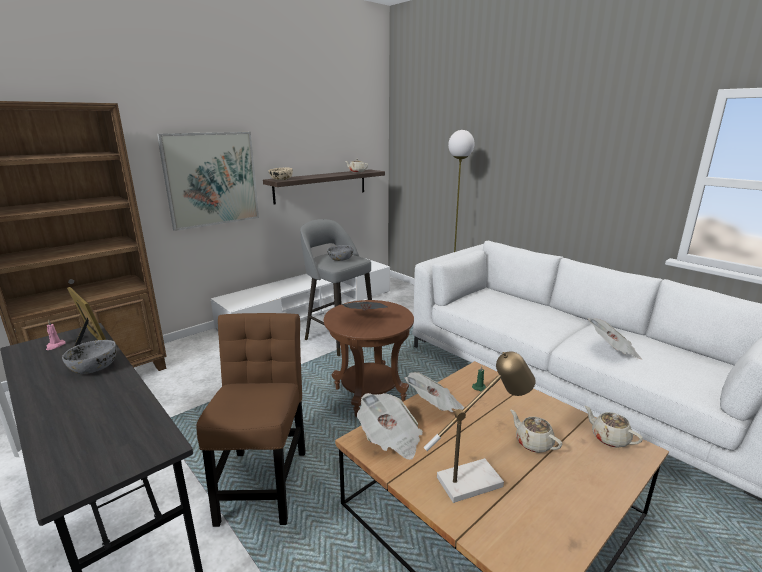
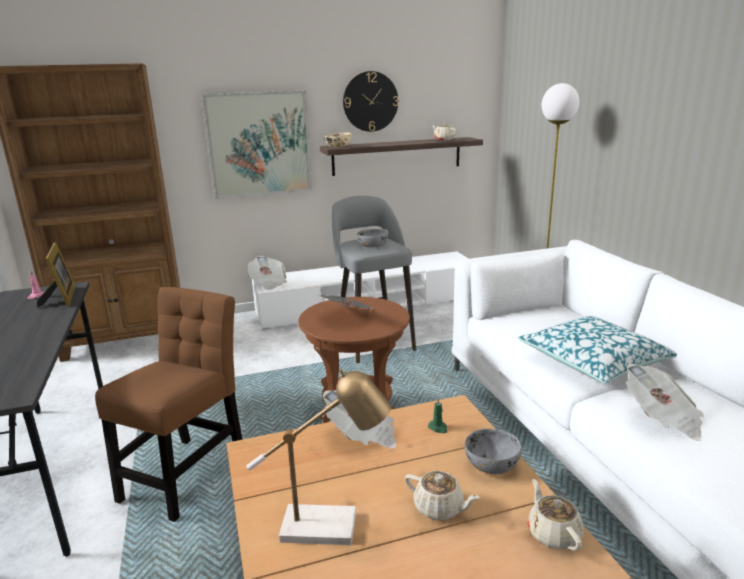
camera: 25 degrees right, 0 degrees up
grey bowl [62,340,117,374] -> grey bowl moved to [465,429,521,474]
newspaper [357,393,423,460] -> newspaper moved to [248,256,287,290]
beige teapot [510,410,563,453] -> beige teapot turned 135 degrees clockwise [405,471,480,521]
none -> wall clock [343,71,399,132]
none -> pillow [518,316,677,384]

